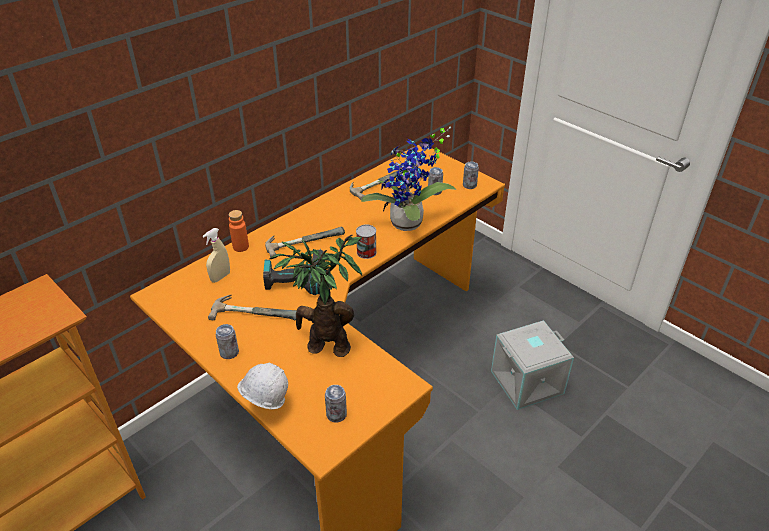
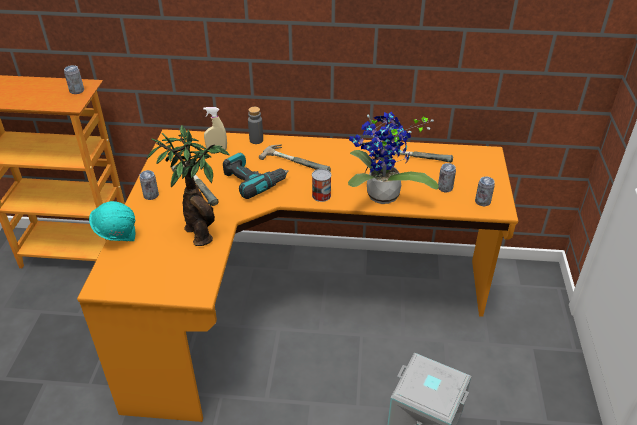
camera: 50 degrees right, 0 degrees up
orange bottle [229,210,249,252] -> grey bottle [248,107,263,144]
white hard hat [237,363,288,410] -> turquoise hard hat [89,201,136,241]
can [325,385,347,423] -> can moved to [64,65,84,94]

